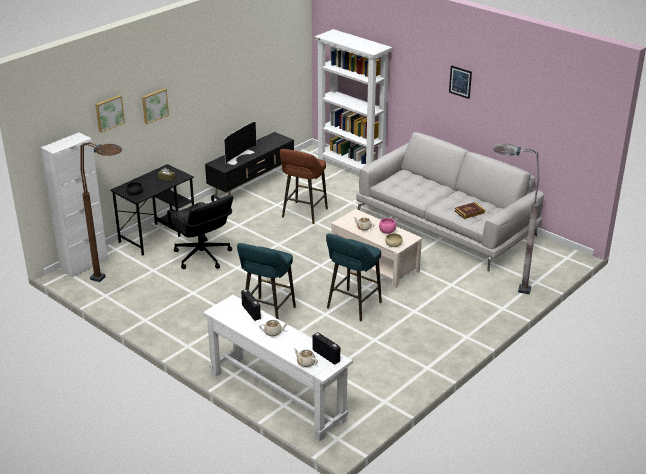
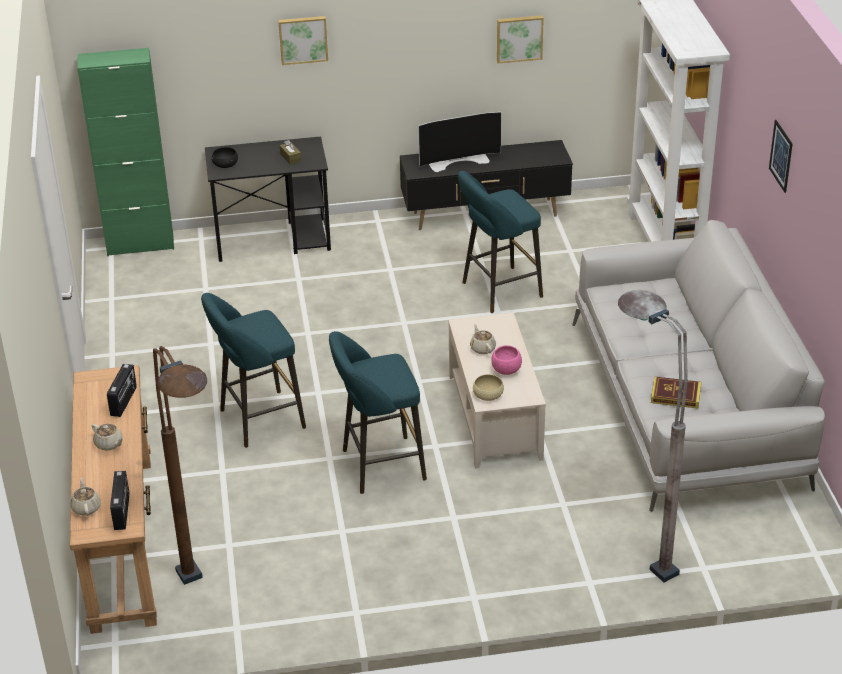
camera: 40 degrees right, 5 degrees up
white cabinet [40,132,108,278] -> green cabinet [77,48,174,256]
brown floor lamp [80,142,122,282] -> brown floor lamp moved to [153,346,207,585]
picture [95,95,125,133] -> picture moved to [497,16,544,63]
black office chair [164,195,234,269] -> none
white console table [203,295,353,441] -> brown console table [70,365,157,634]
brown stool [280,149,328,224] -> turquoise stool [458,171,543,313]

